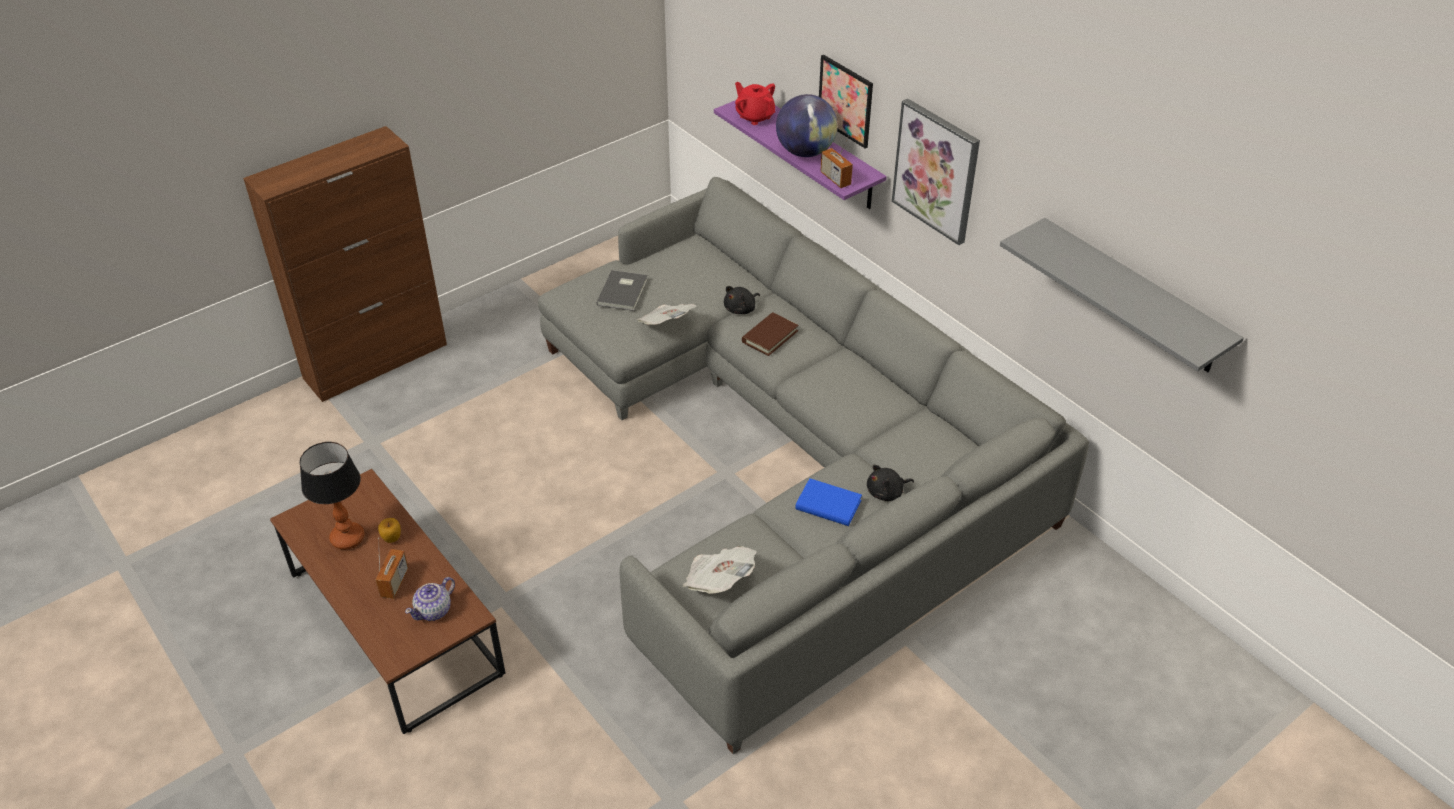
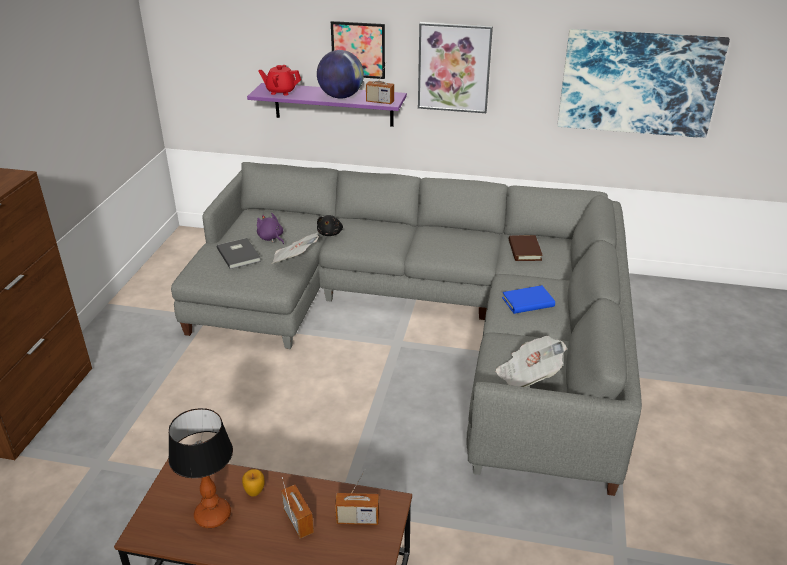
camera: 40 degrees left, 10 degrees down
teapot [405,577,455,621] -> radio [335,469,379,525]
brown book [742,312,799,356] -> brown book moved to [509,235,543,261]
black plush toy [867,465,914,501] -> none
grey shelf [1000,218,1244,372] -> picture [557,29,730,138]
none -> purple plush toy [257,213,284,244]

